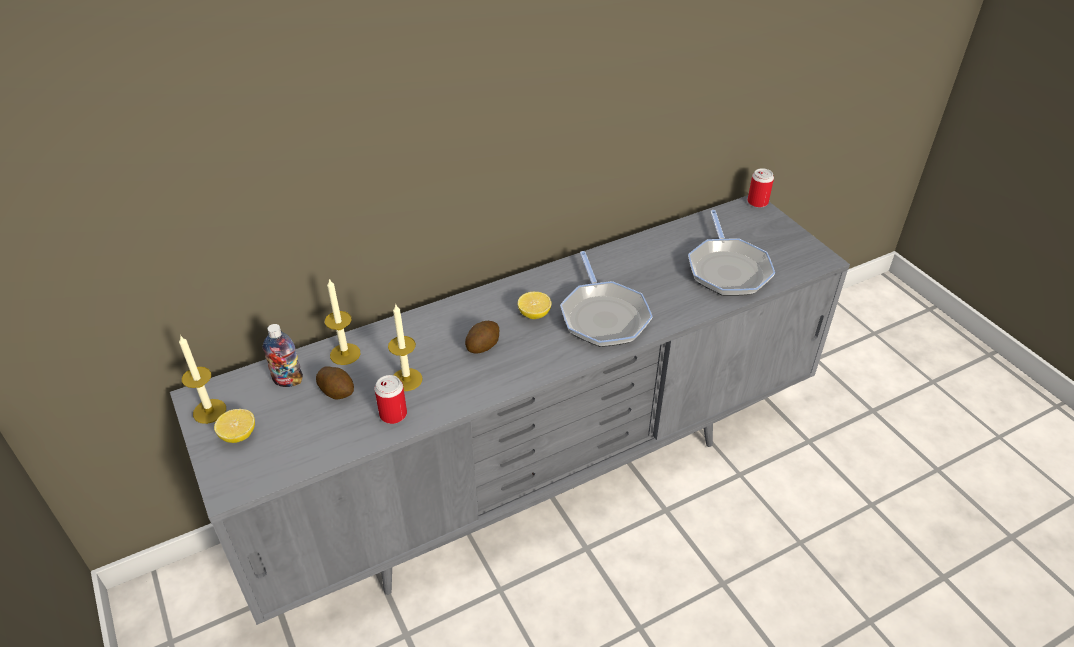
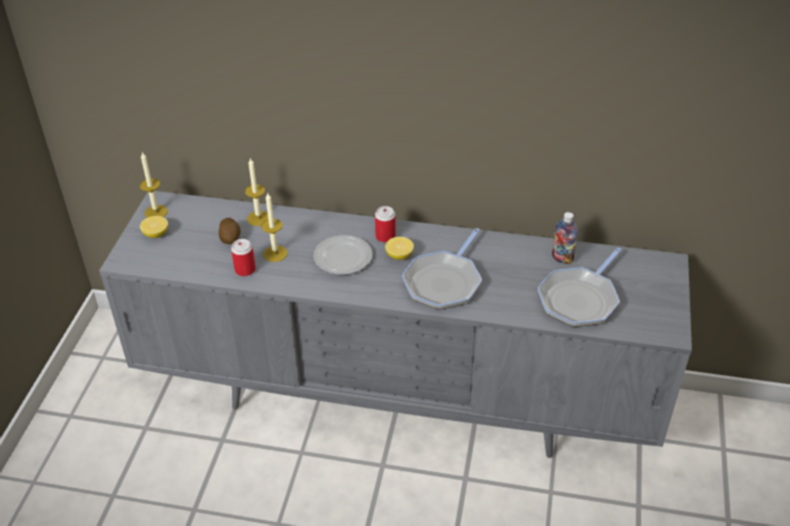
camera: 40 degrees right, 0 degrees up
bottle [262,324,303,387] -> bottle moved to [552,212,578,264]
potato [465,321,499,354] -> plate [313,235,372,275]
can [747,168,774,208] -> can moved to [375,206,396,243]

